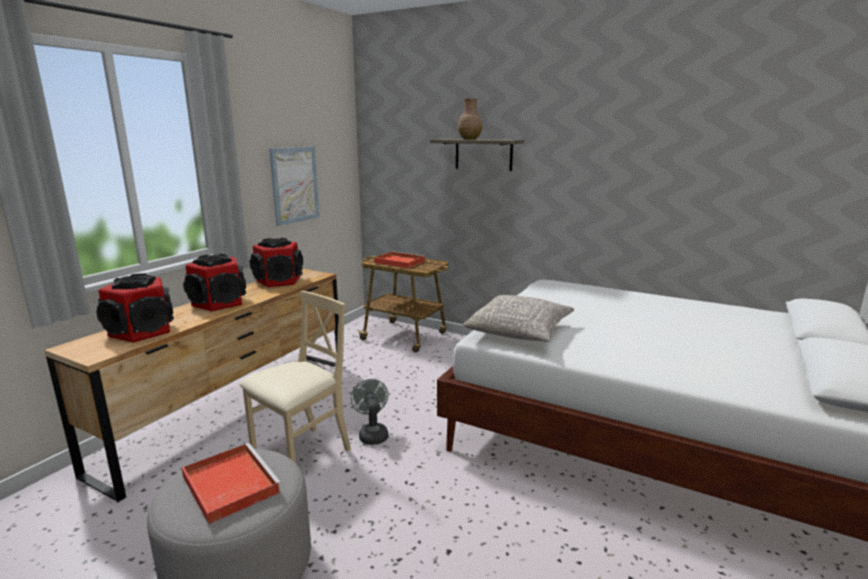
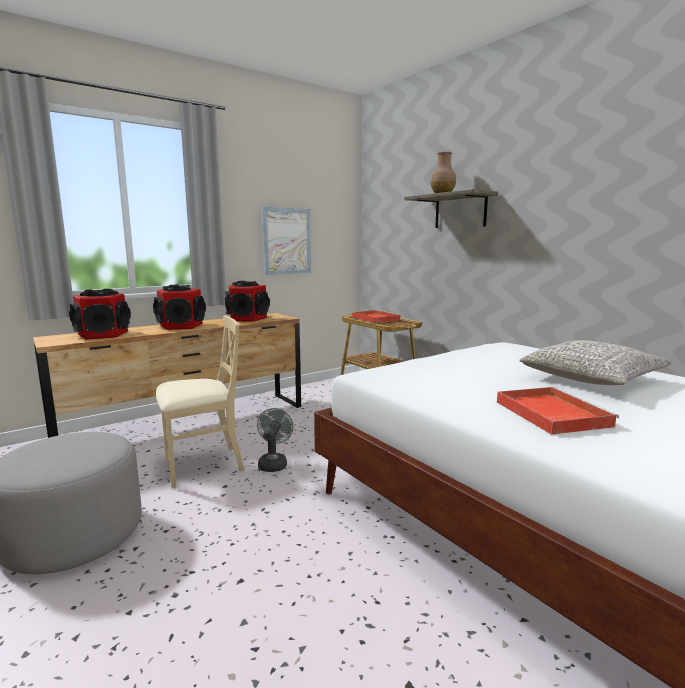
camera: 25 degrees right, 5 degrees down
red tray [182,443,282,524] -> red tray moved to [497,387,619,435]
grey pillow [463,295,574,342] -> grey pillow moved to [519,340,672,385]

